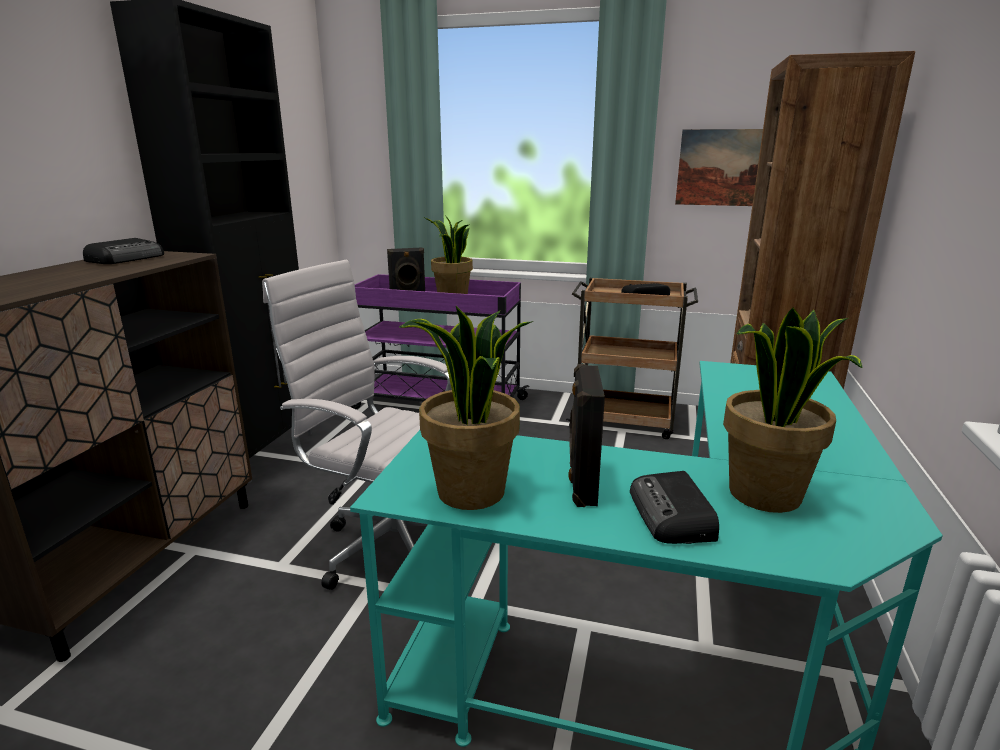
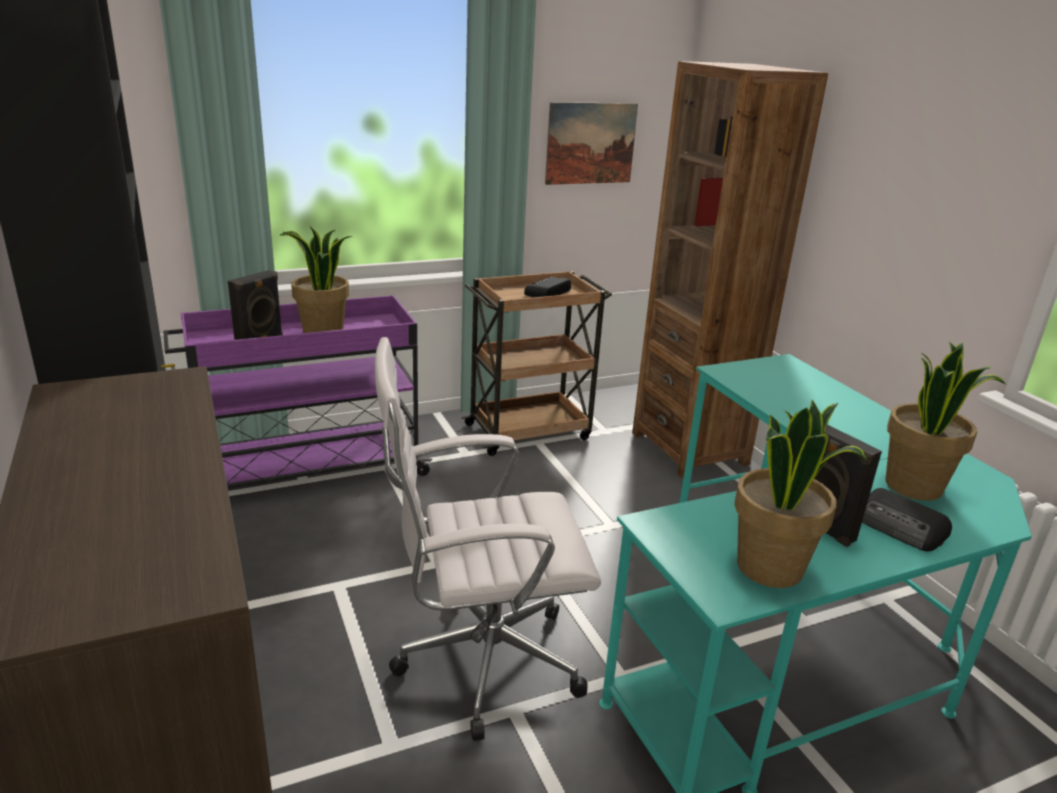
camera: 40 degrees left, 5 degrees up
radio [83,238,164,264] -> none

